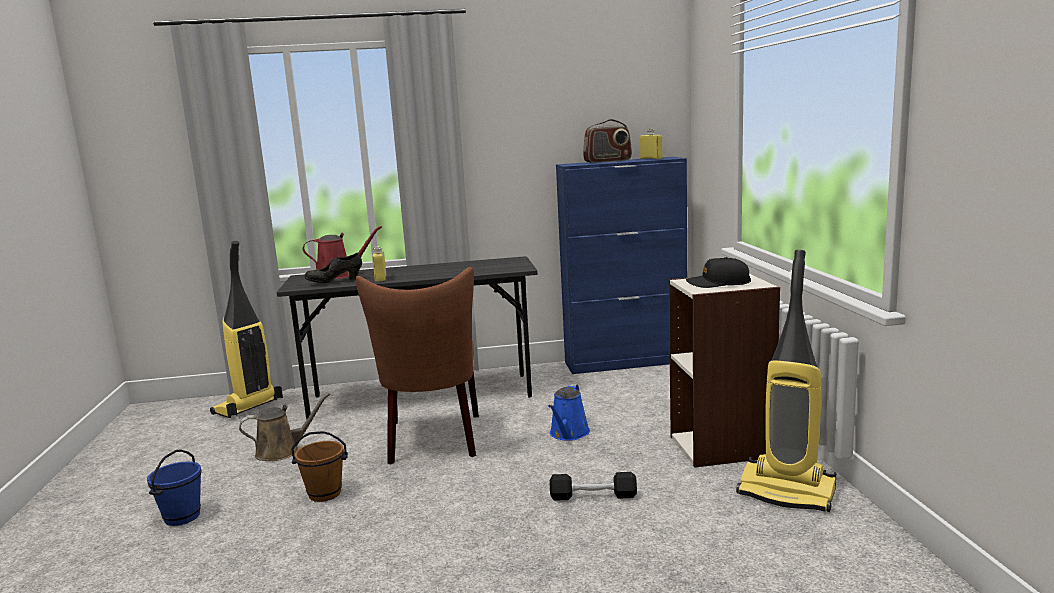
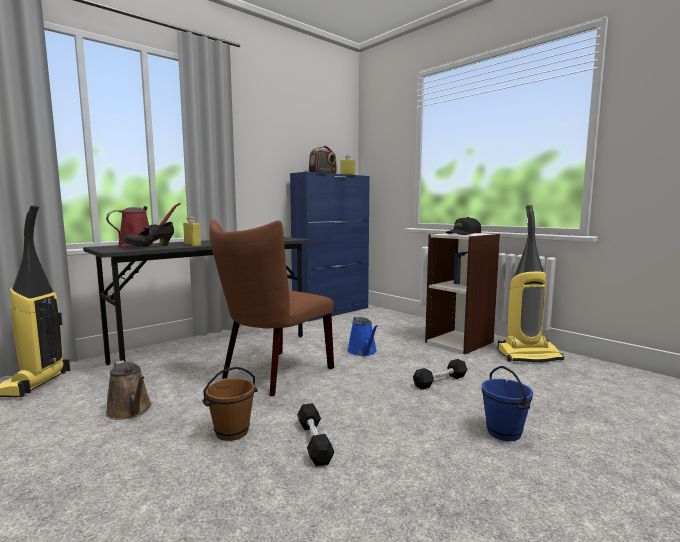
camera: 35 degrees left, 5 degrees down
blue bucket [147,449,201,526] -> blue bucket moved to [482,366,533,441]
brown watering can [239,393,330,461] -> brown watering can turned 105 degrees clockwise [105,360,152,420]
brown chair [356,267,479,465] -> brown chair turned 75 degrees clockwise [210,219,334,396]
none -> black dumbbell [297,403,335,466]

